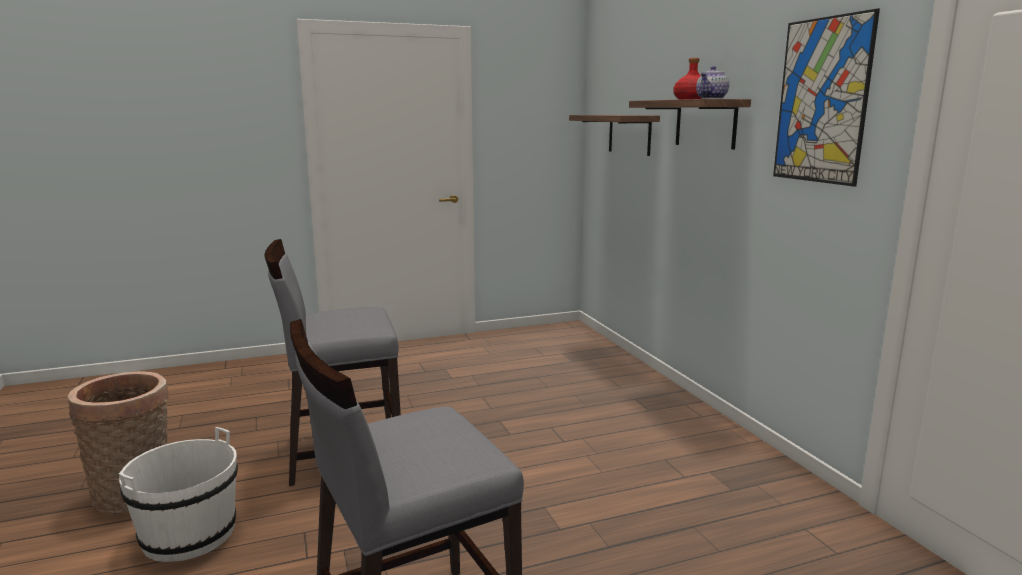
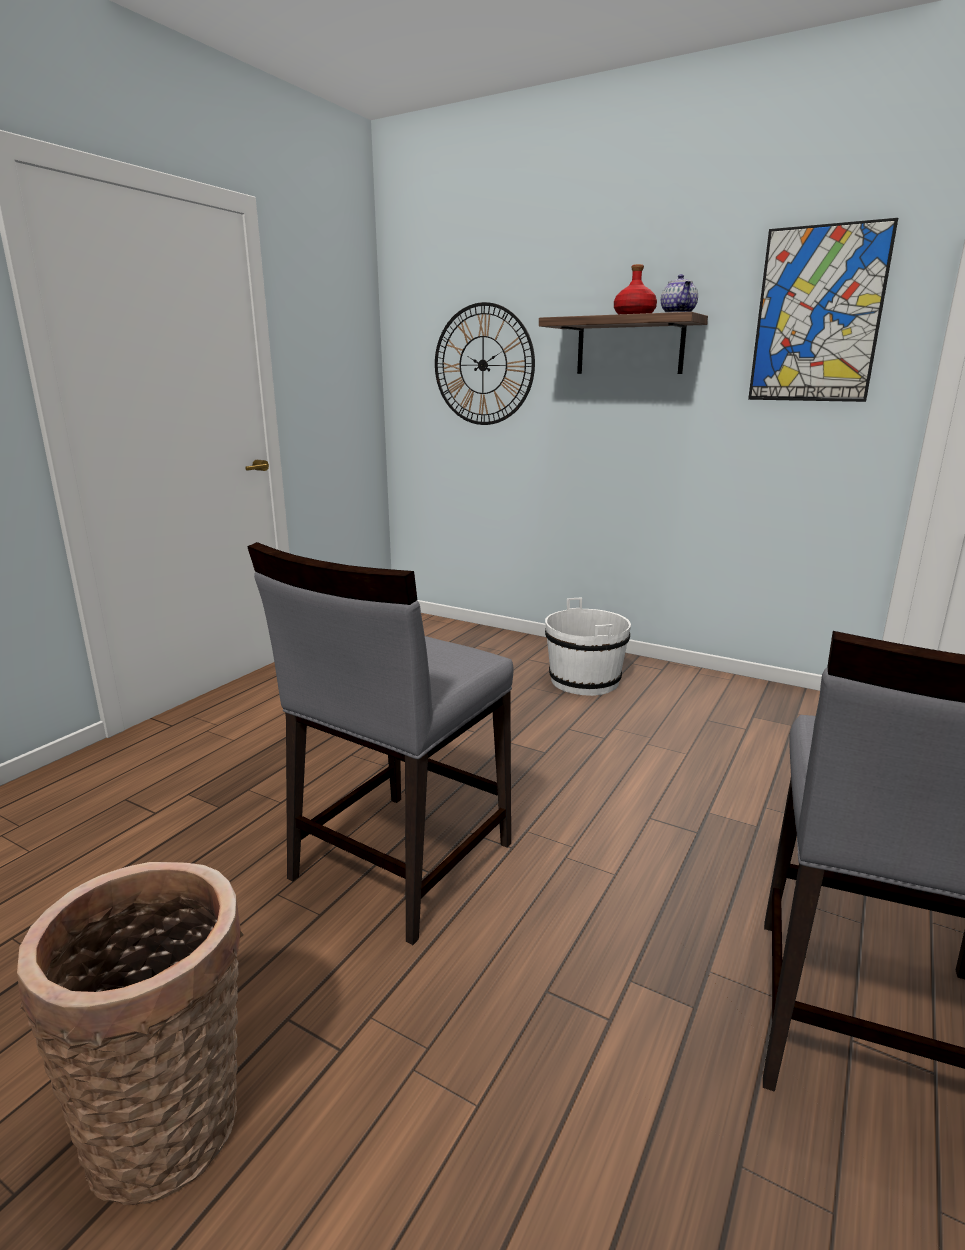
camera: 40 degrees left, 5 degrees up
white bucket [118,427,238,562] -> white bucket moved to [545,598,631,696]
shelf [569,115,660,156] -> wall clock [435,302,535,425]

